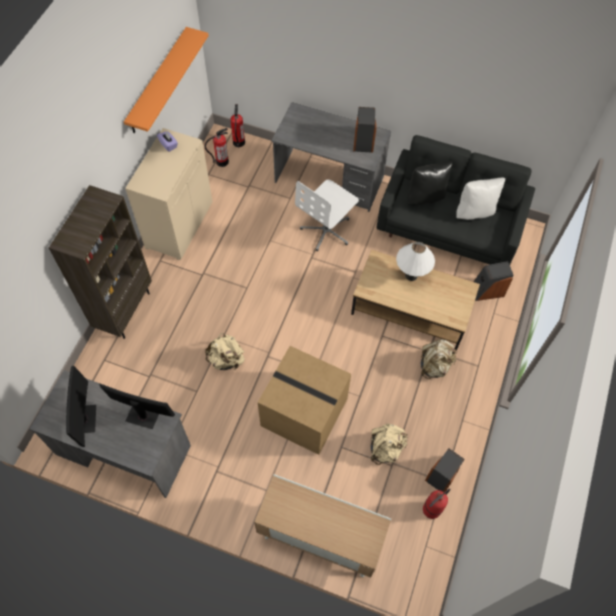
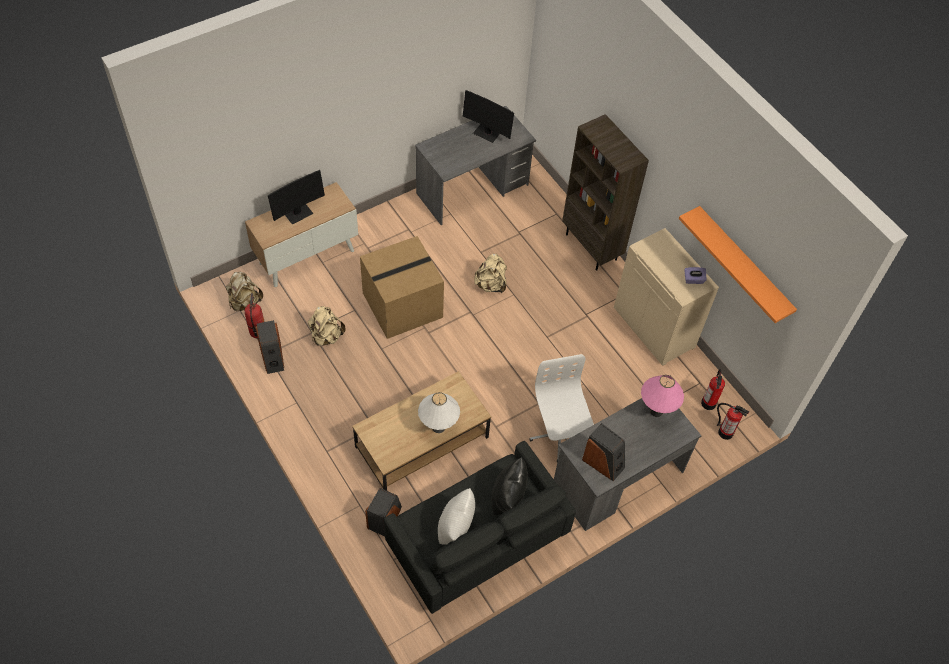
camera: 125 degrees right, 5 degrees down
monitor [99,383,175,429] -> monitor moved to [268,170,325,225]
beige backpack [421,339,457,379] -> beige backpack moved to [226,272,263,311]
none -> pink table lamp [641,375,684,417]

